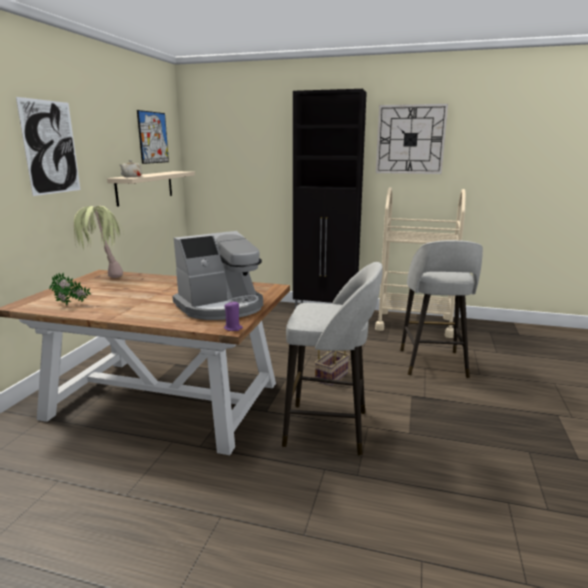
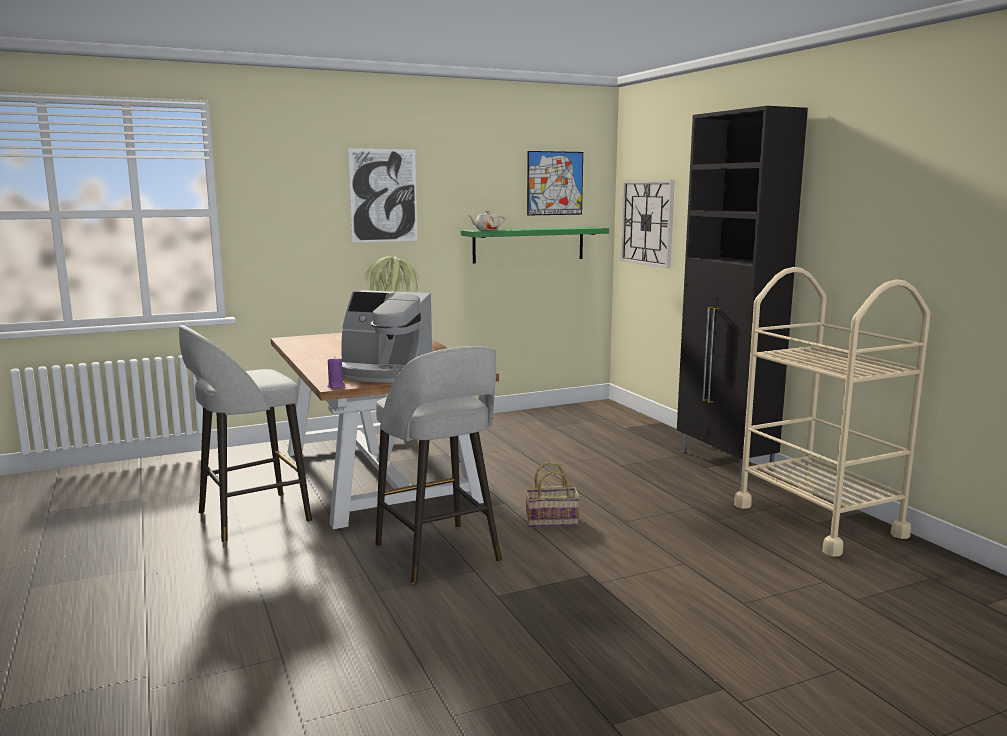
camera: 50 degrees right, 5 degrees down
potted plant [50,273,91,305] -> none
beige shelf [107,171,195,207] -> green shelf [461,227,609,264]
wall clock [376,104,448,174] -> wall clock moved to [620,180,675,268]
grey stool [400,240,483,378] -> grey stool moved to [179,325,312,542]

